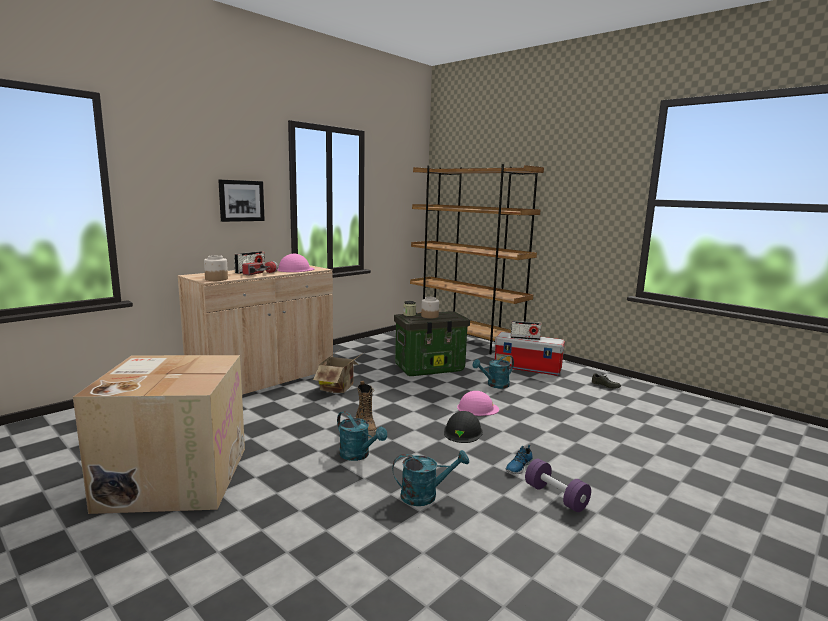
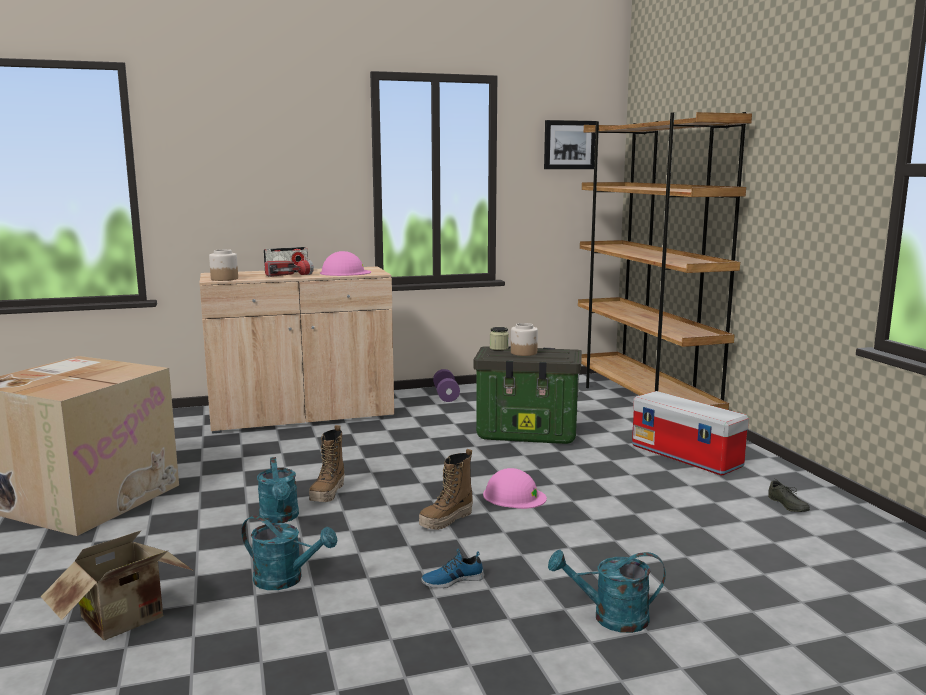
camera: 30 degrees right, 0 degrees up
picture [218,180,265,222] -> picture moved to [544,120,596,169]
cardboard box [313,353,363,393] -> cardboard box moved to [41,530,194,640]
black hard hat [444,411,483,443] -> boot [419,449,473,530]
turquoise watering can [472,355,514,388] -> turquoise watering can moved to [548,550,666,633]
radio [511,321,541,340] -> none
purple dumbbell [525,459,591,512] -> purple dumbbell moved to [433,369,460,402]

